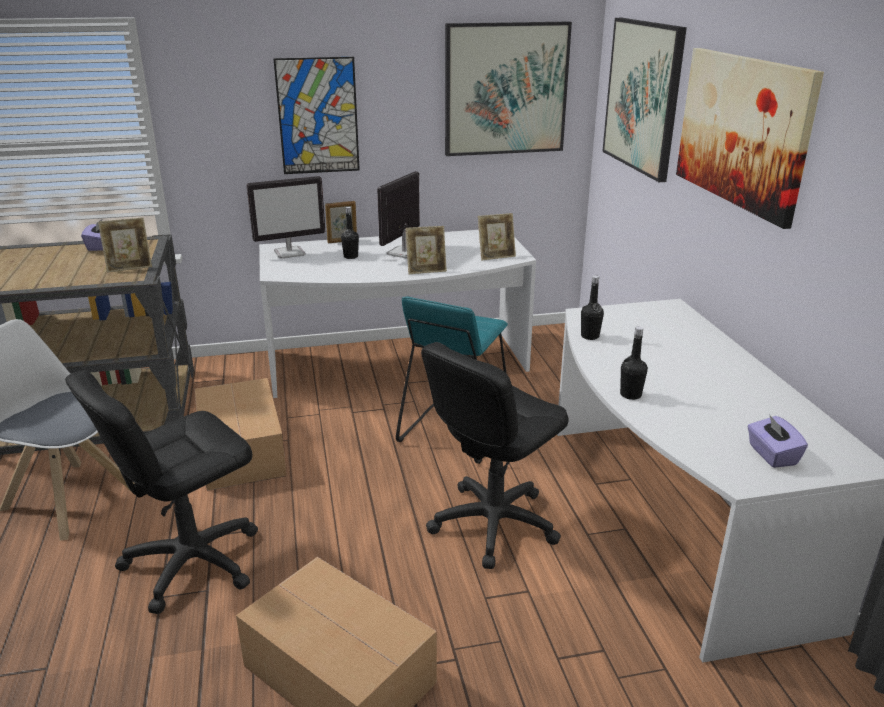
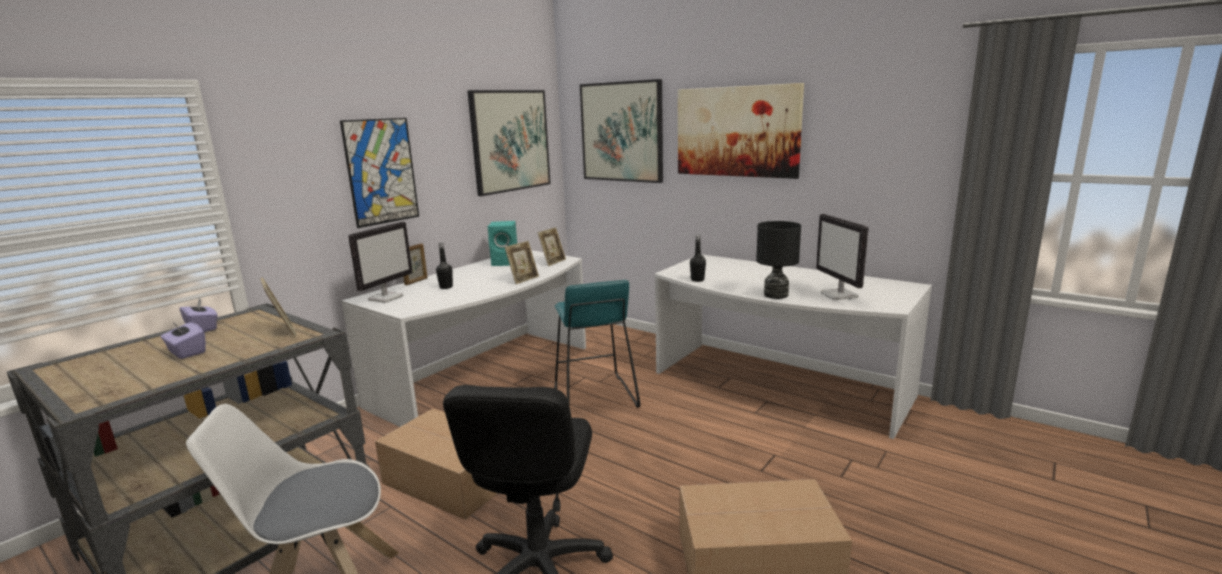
camera: 40 degrees left, 10 degrees down
picture frame [98,217,152,273] -> picture frame turned 60 degrees counterclockwise [260,278,297,336]
monitor [377,171,420,259] -> monitor moved to [816,214,868,300]
black office chair [421,342,569,569] -> none
black bottle [620,326,648,400] -> black table lamp [756,221,801,299]
purple tissue box [747,414,808,468] -> purple tissue box moved to [160,320,206,359]
none -> turquoise speaker [488,221,517,266]

